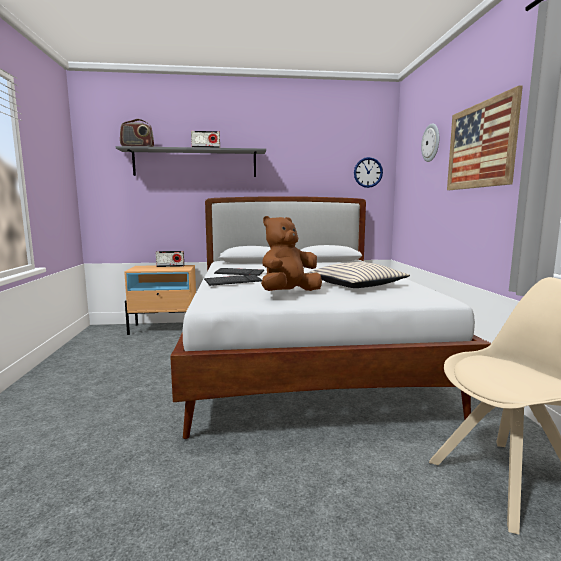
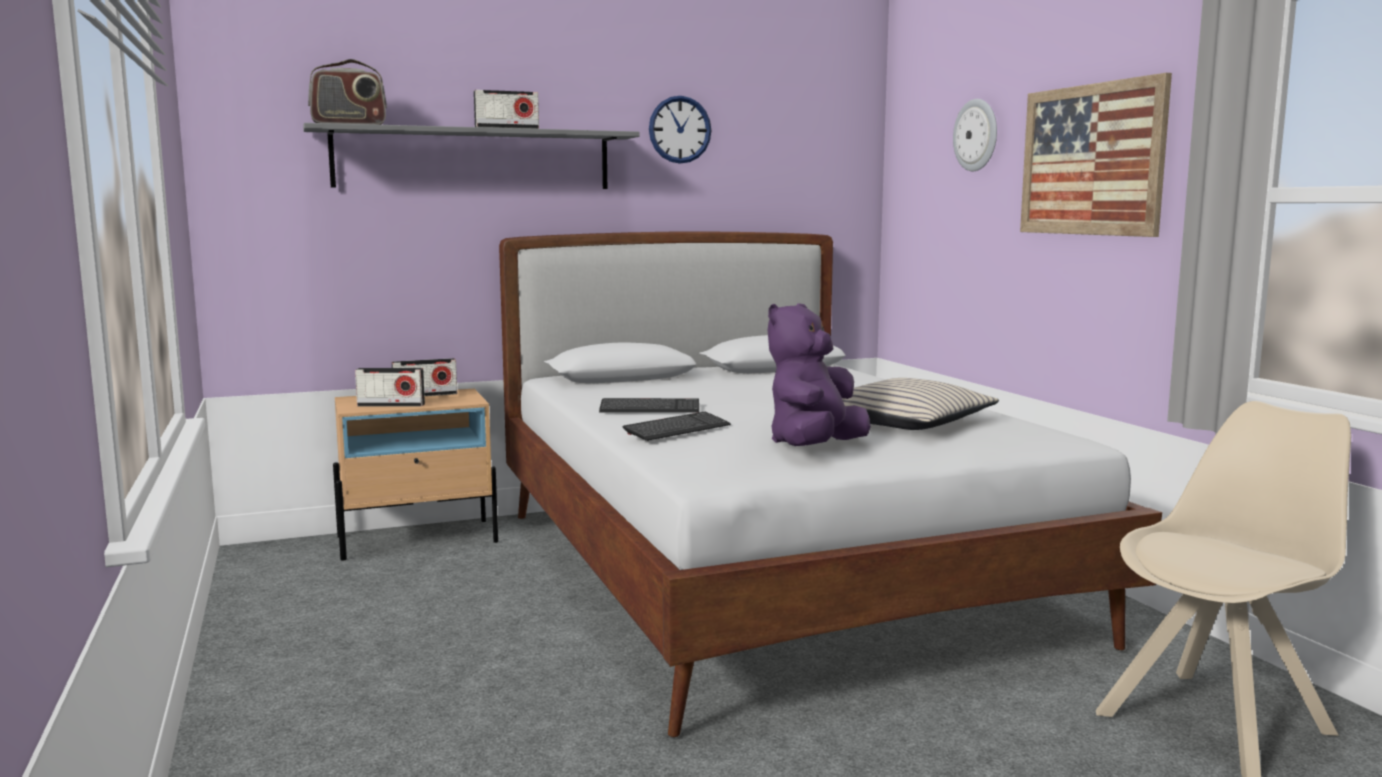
camera: 15 degrees left, 0 degrees up
brown plush toy [261,216,322,291] -> purple plush toy [768,303,871,446]
wall clock [354,157,383,188] -> wall clock moved to [649,96,711,164]
none -> radio [355,368,425,407]

